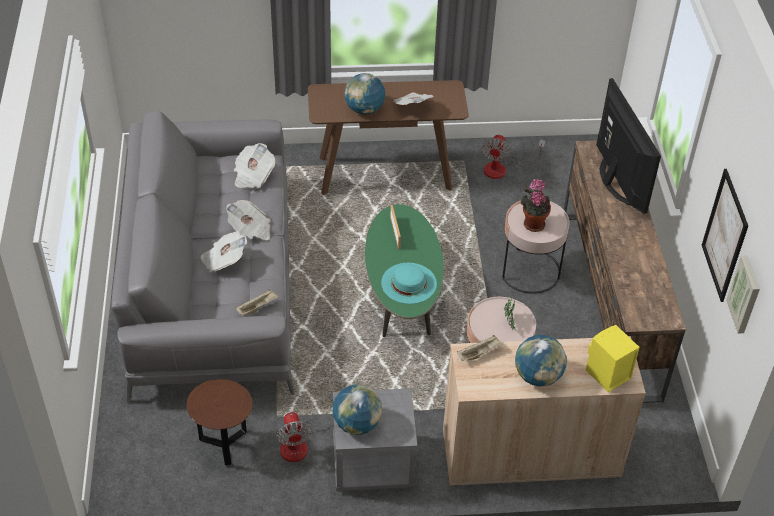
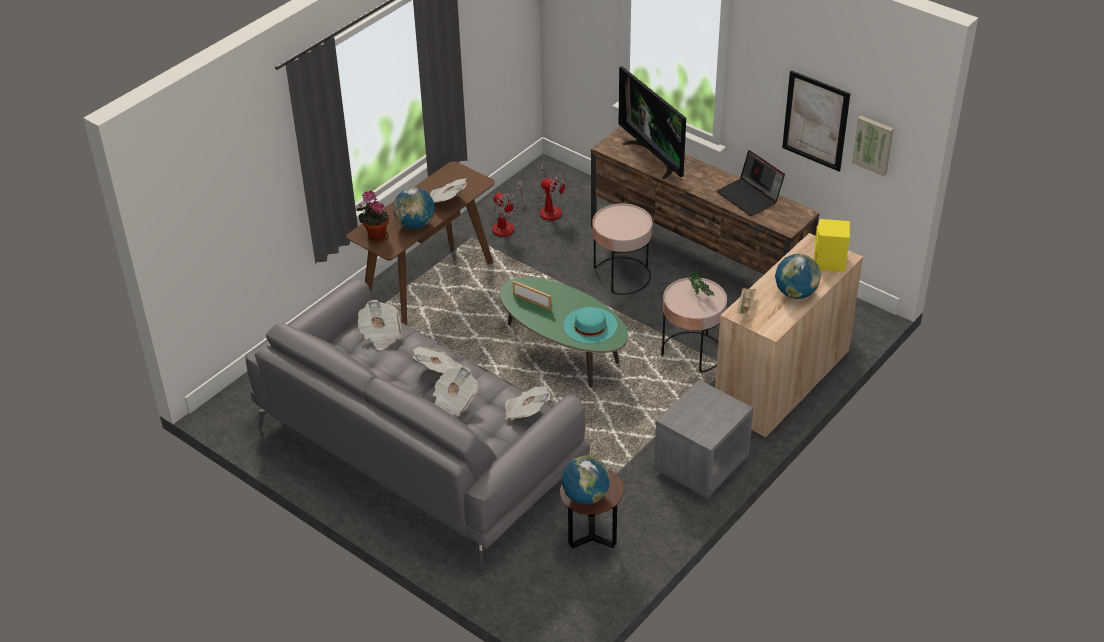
camera: 45 degrees left, 5 degrees down
beige tray [236,289,278,316] -> newspaper [505,386,550,419]
fan [277,393,334,462] -> fan moved to [536,165,567,221]
globe [332,384,382,435] -> globe moved to [561,456,610,504]
potted plant [521,179,551,232] -> potted plant moved to [357,191,389,243]
television [596,78,661,214] -> television turned 150 degrees counterclockwise [619,66,686,180]
none -> laptop [717,150,785,216]

